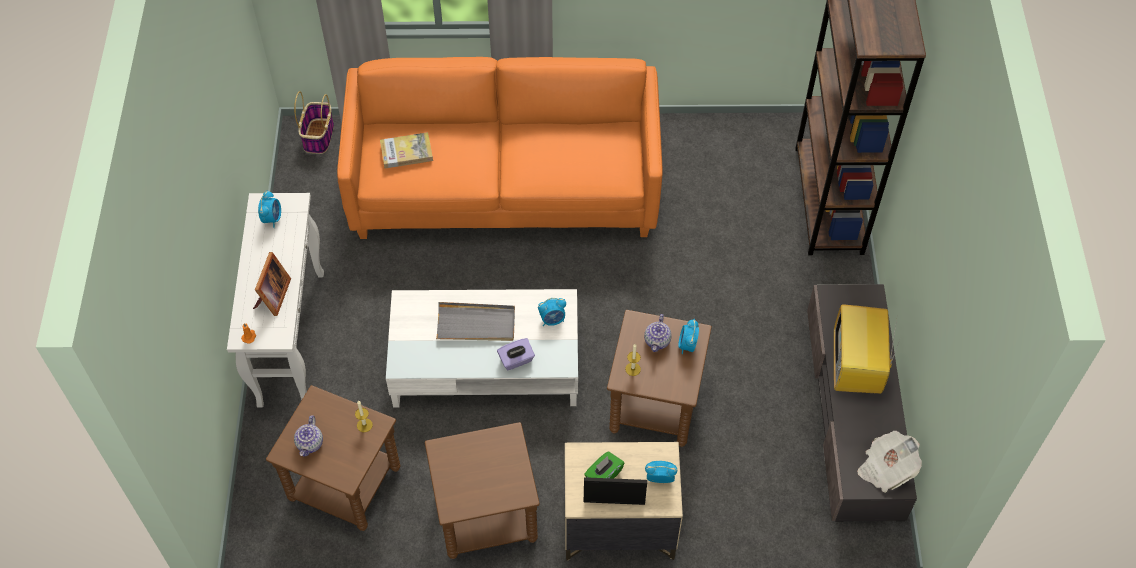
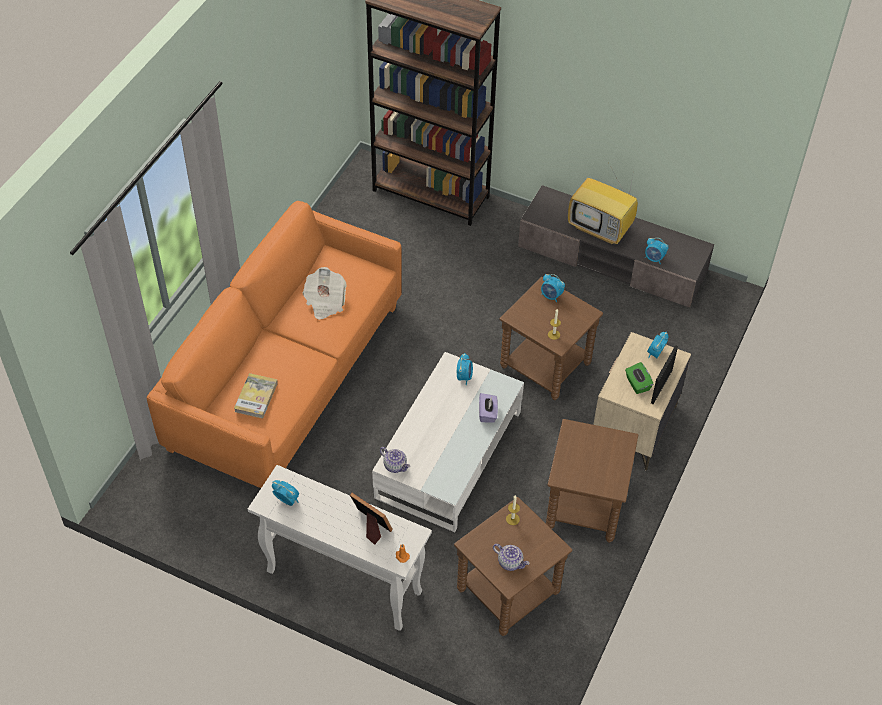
camera: 65 degrees left, 5 degrees down
basket [294,91,334,154] -> none
grey tray [436,302,515,341] -> none
teapot [644,314,672,352] -> teapot moved to [380,447,410,473]
newspaper [857,431,922,493] -> newspaper moved to [302,267,347,320]
none -> alarm clock [645,238,669,264]

